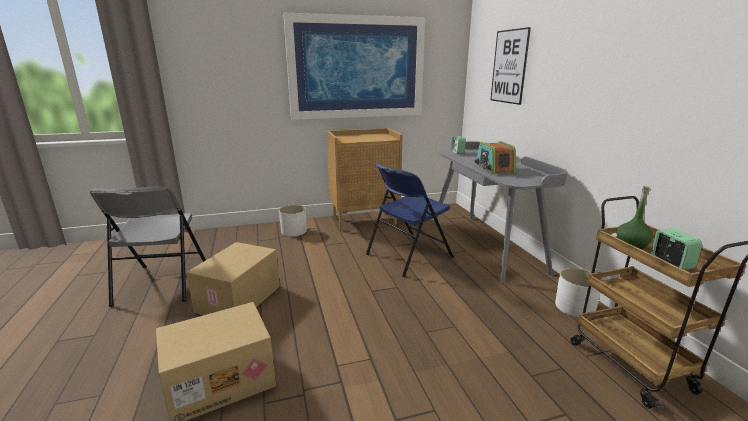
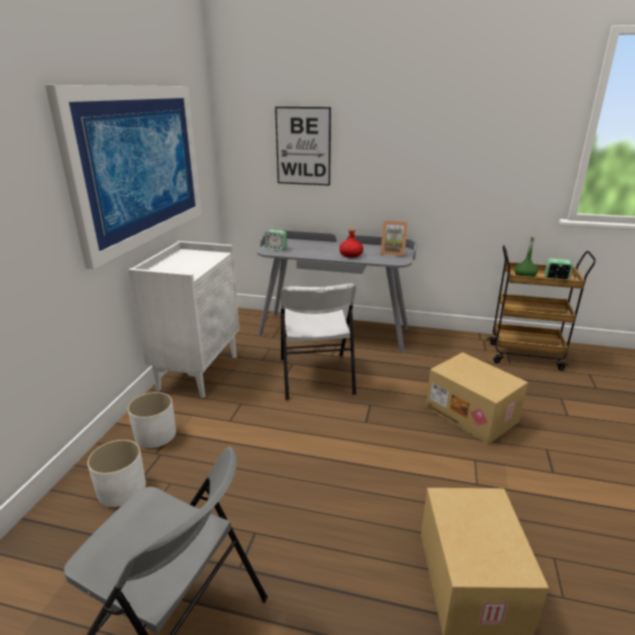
camera: 60 degrees left, 5 degrees up
cardboard box [186,242,280,315] -> cardboard box moved to [426,352,528,445]
brown cabinet [326,128,403,231] -> white cabinet [128,241,239,398]
blue chair [366,162,454,278] -> white chair [280,284,356,400]
radio [475,141,515,174] -> red bottle [339,229,363,258]
white planter [555,268,603,318] -> white planter moved to [87,440,146,507]
none -> picture frame [380,221,408,256]

